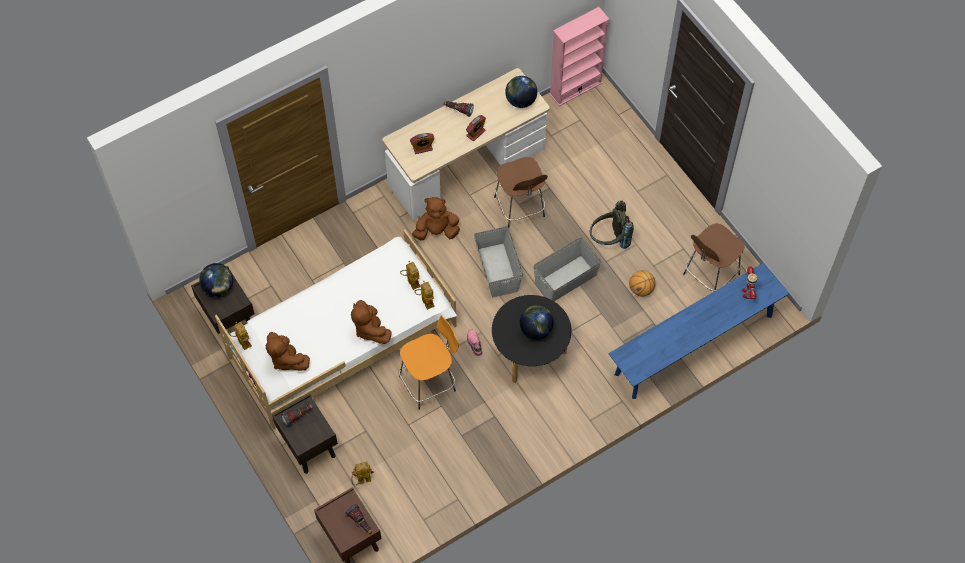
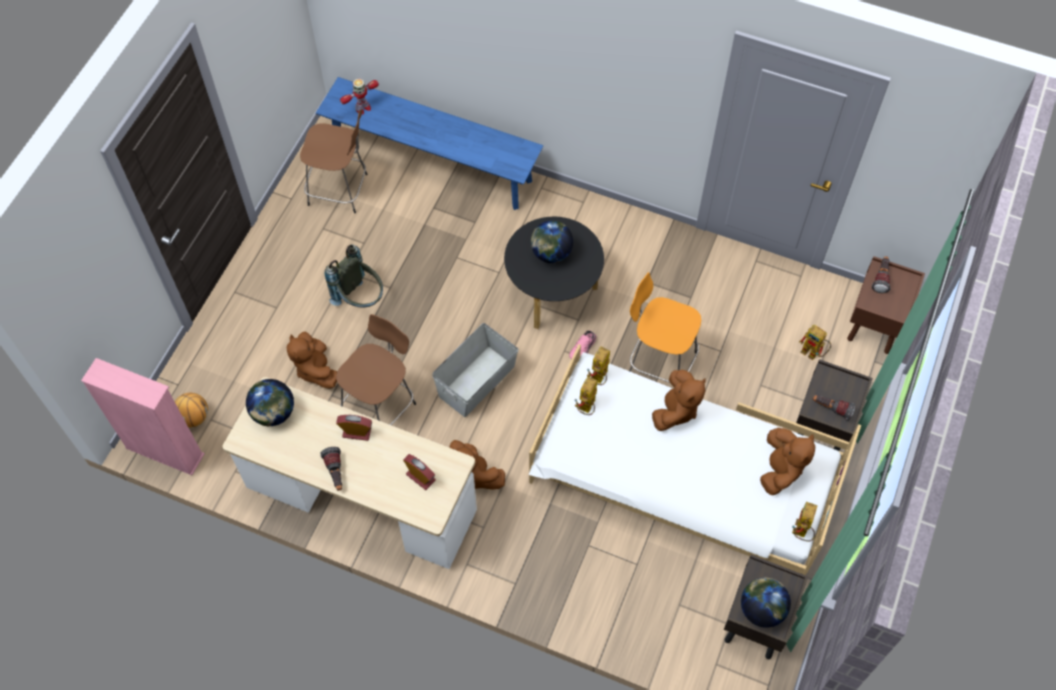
camera: 125 degrees left, 0 degrees up
grey storage box [533,237,602,301] -> none
basketball [629,270,656,297] -> basketball moved to [175,393,208,427]
none -> brown plush toy [287,332,337,389]

